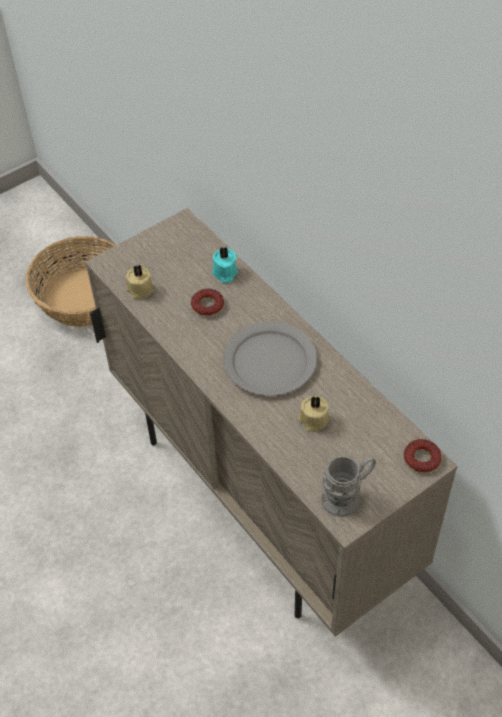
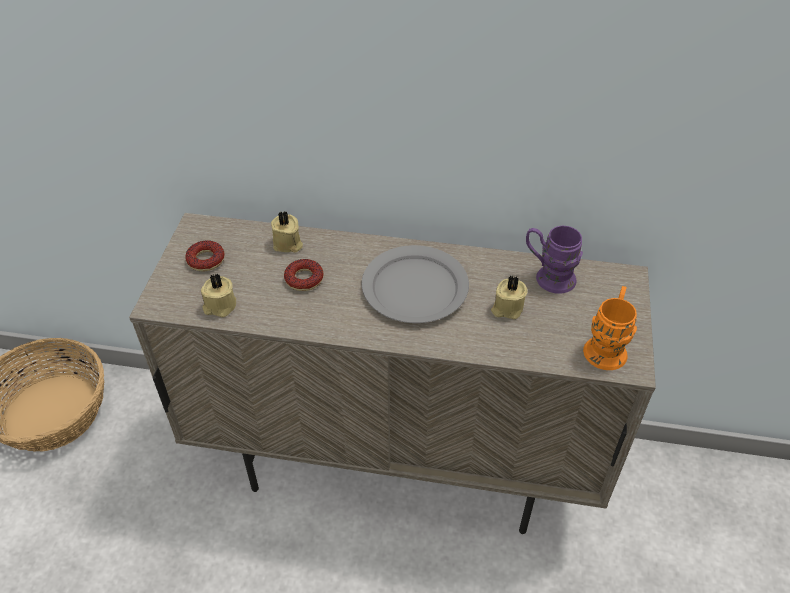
camera: 45 degrees left, 5 degrees down
turquoise candle [212,247,238,283] -> beige candle [271,212,303,253]
grey mug [321,456,376,517] -> orange mug [583,286,637,370]
donut [404,439,442,473] -> donut moved to [185,240,225,271]
none -> purple mug [526,226,583,294]

